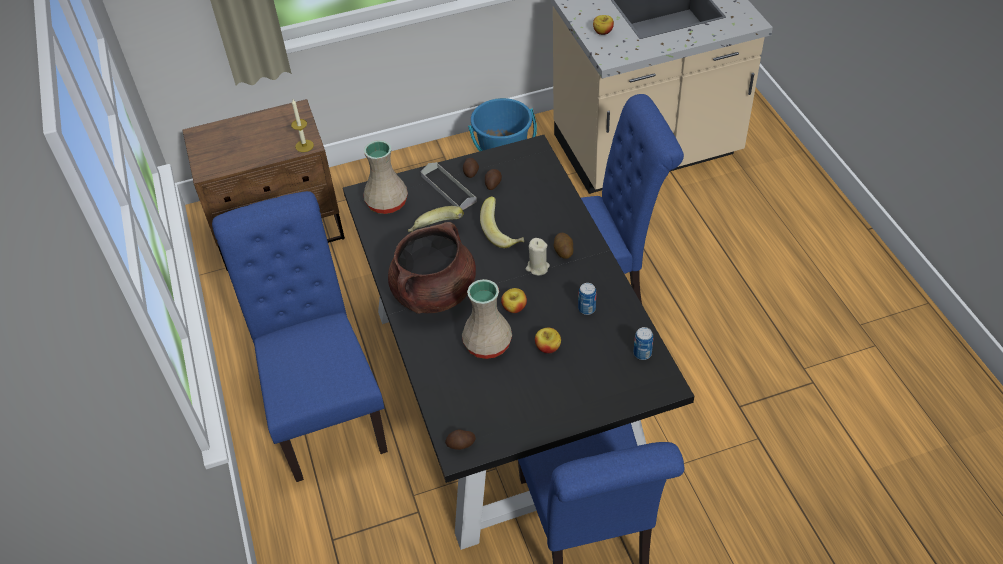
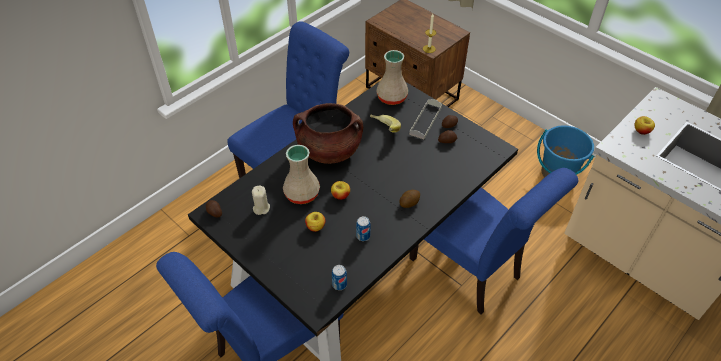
camera: 60 degrees right, 0 degrees up
banana [480,196,524,248] -> none
beige candle [526,238,550,276] -> beige candle moved to [252,186,270,215]

